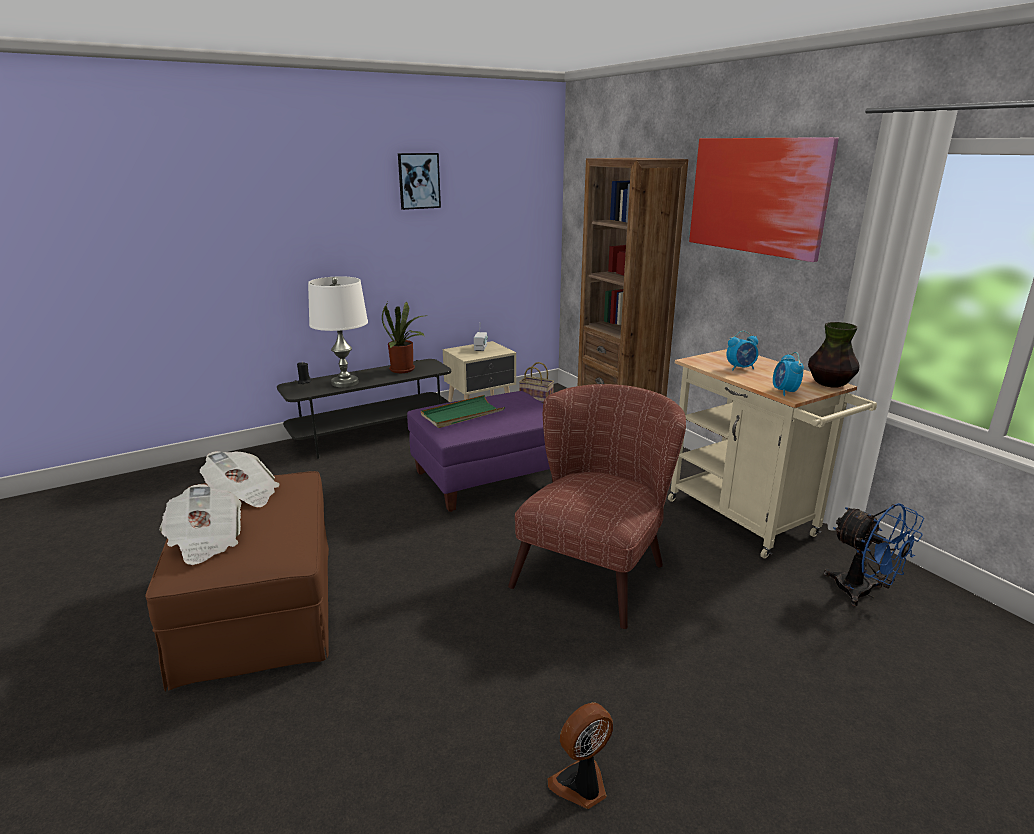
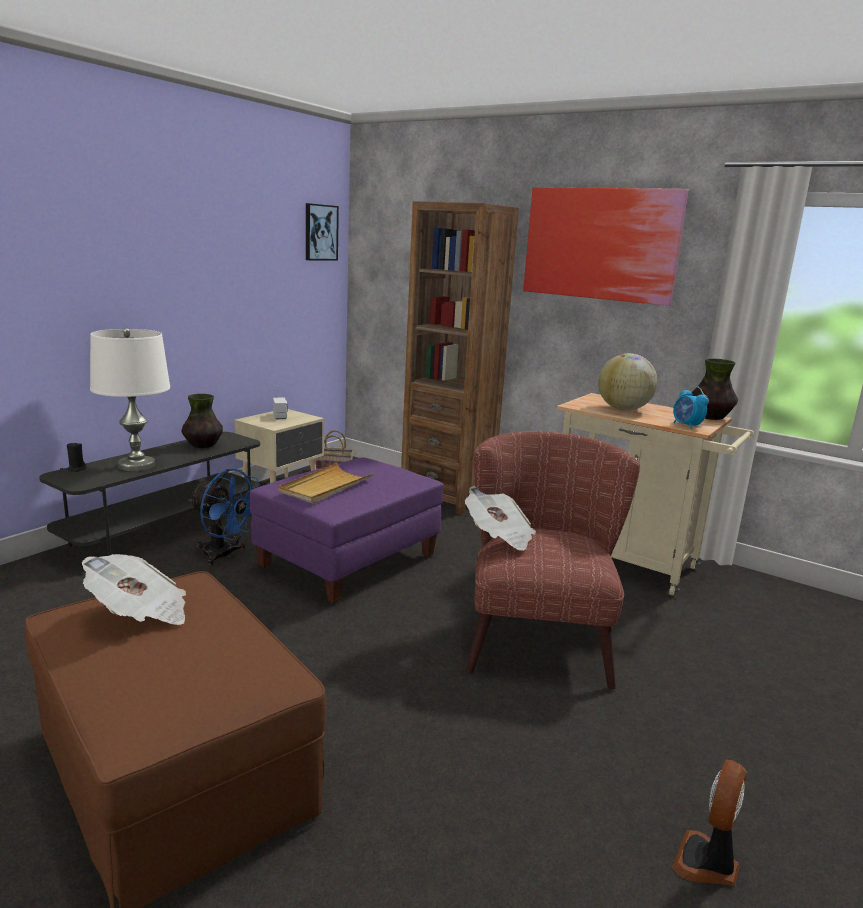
camera: 25 degrees left, 5 degrees down
newspaper [159,484,241,565] -> newspaper moved to [465,486,536,551]
potted plant [382,302,425,373] -> vase [182,394,223,448]
picture [398,153,441,210] -> picture moved to [306,203,339,260]
green tray [421,395,505,428] -> beige tray [278,463,374,504]
alarm clock [726,331,758,371] -> globe [598,353,657,411]
blue fan [824,503,924,606] -> blue fan moved to [188,469,258,566]

